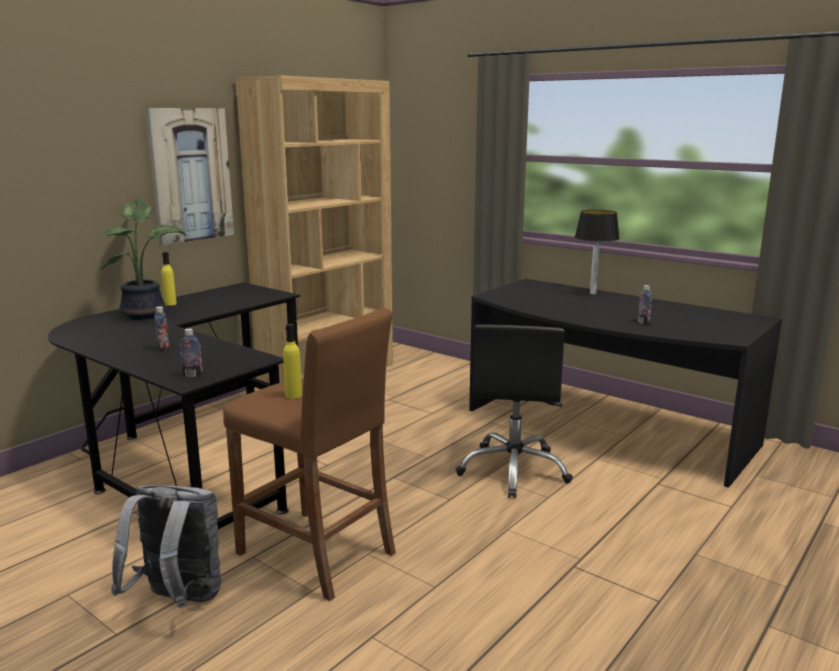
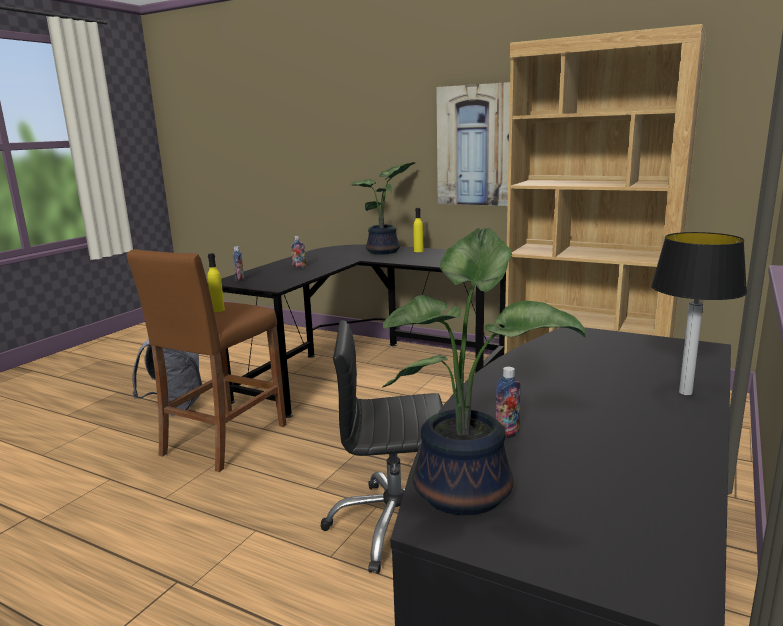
camera: 80 degrees right, 0 degrees up
none -> potted plant [383,228,586,515]

